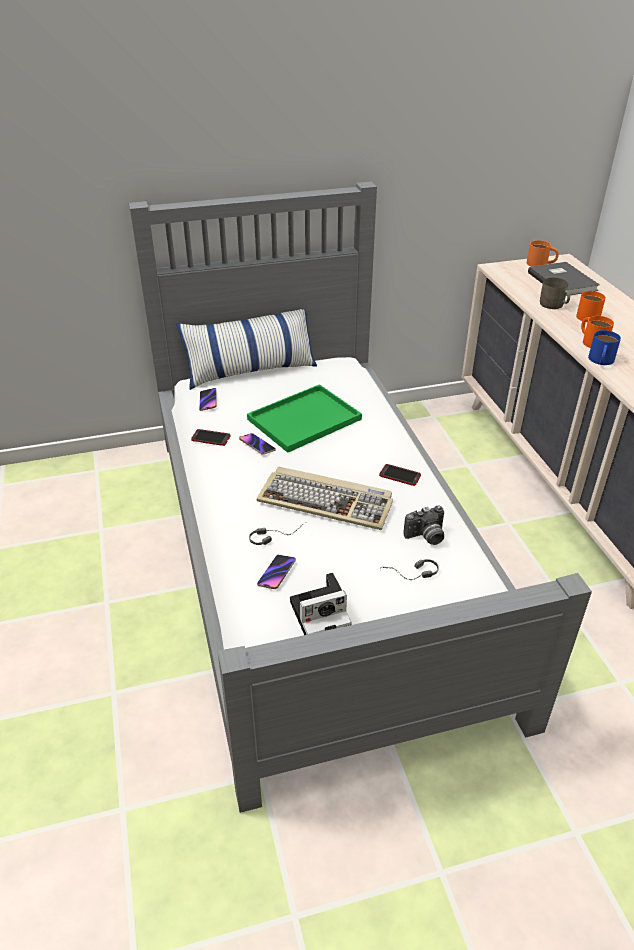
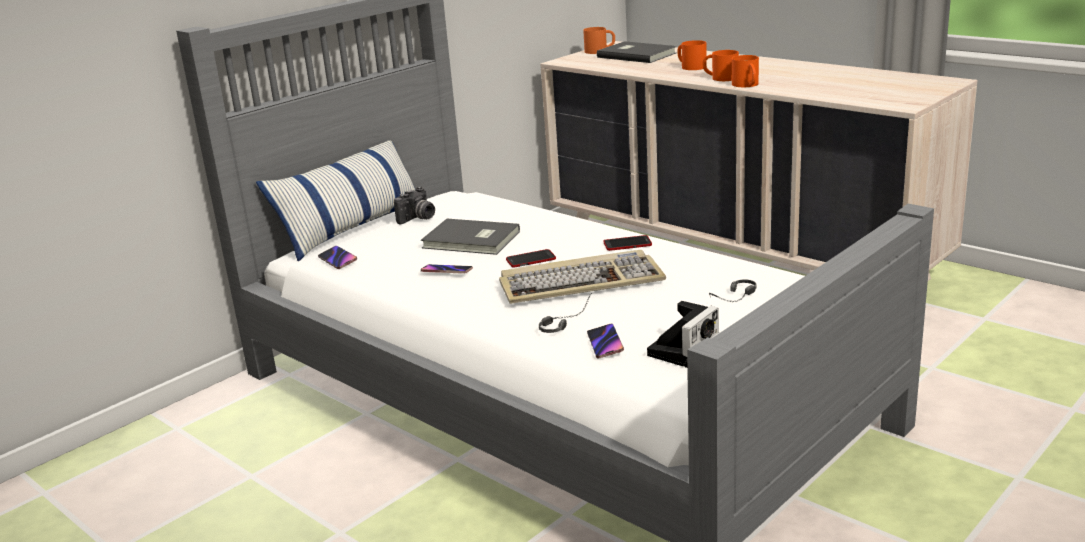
camera: 30 degrees left, 15 degrees down
phone [191,429,230,446] -> phone moved to [506,249,556,268]
green tray [247,384,362,453] -> grey book [421,219,520,255]
camera [404,506,444,545] -> camera moved to [394,186,435,224]
grey mug [540,278,570,309] -> none
blue mug [588,330,621,365] -> orange mug [732,55,759,87]

